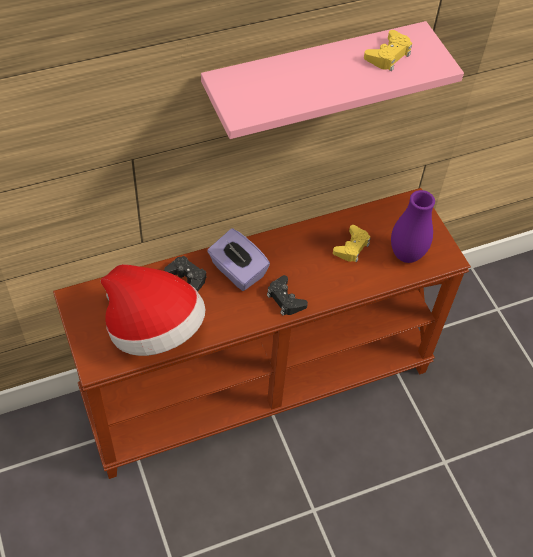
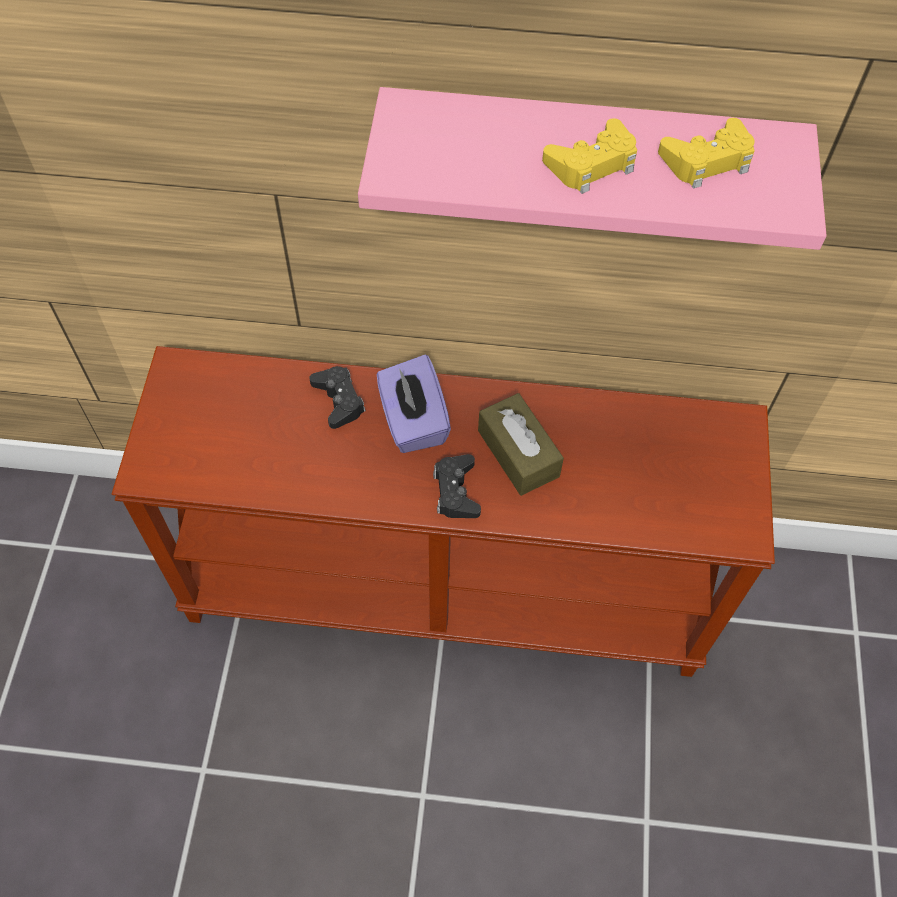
camera: 30 degrees right, 5 degrees up
hat [101,264,206,356] -> none
yellow game controller [333,225,370,262] -> yellow game controller moved to [542,118,637,194]
purple vase [391,190,435,263] -> none
none -> brown tissue box [478,393,564,496]

